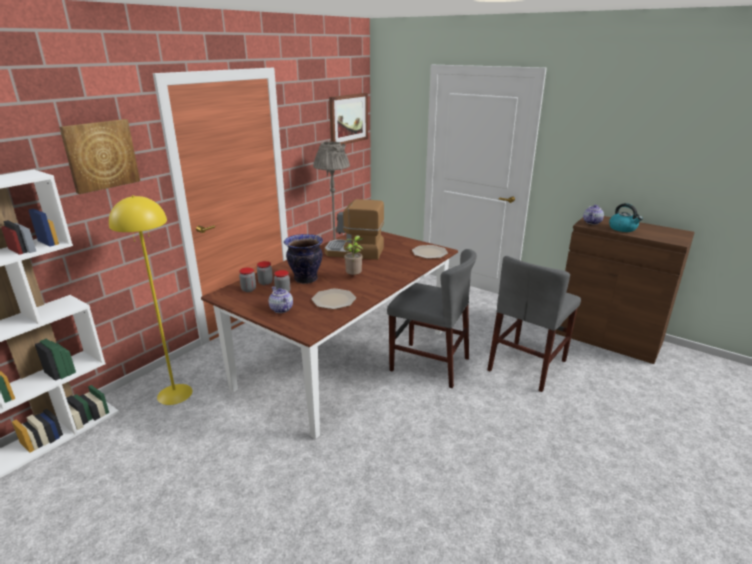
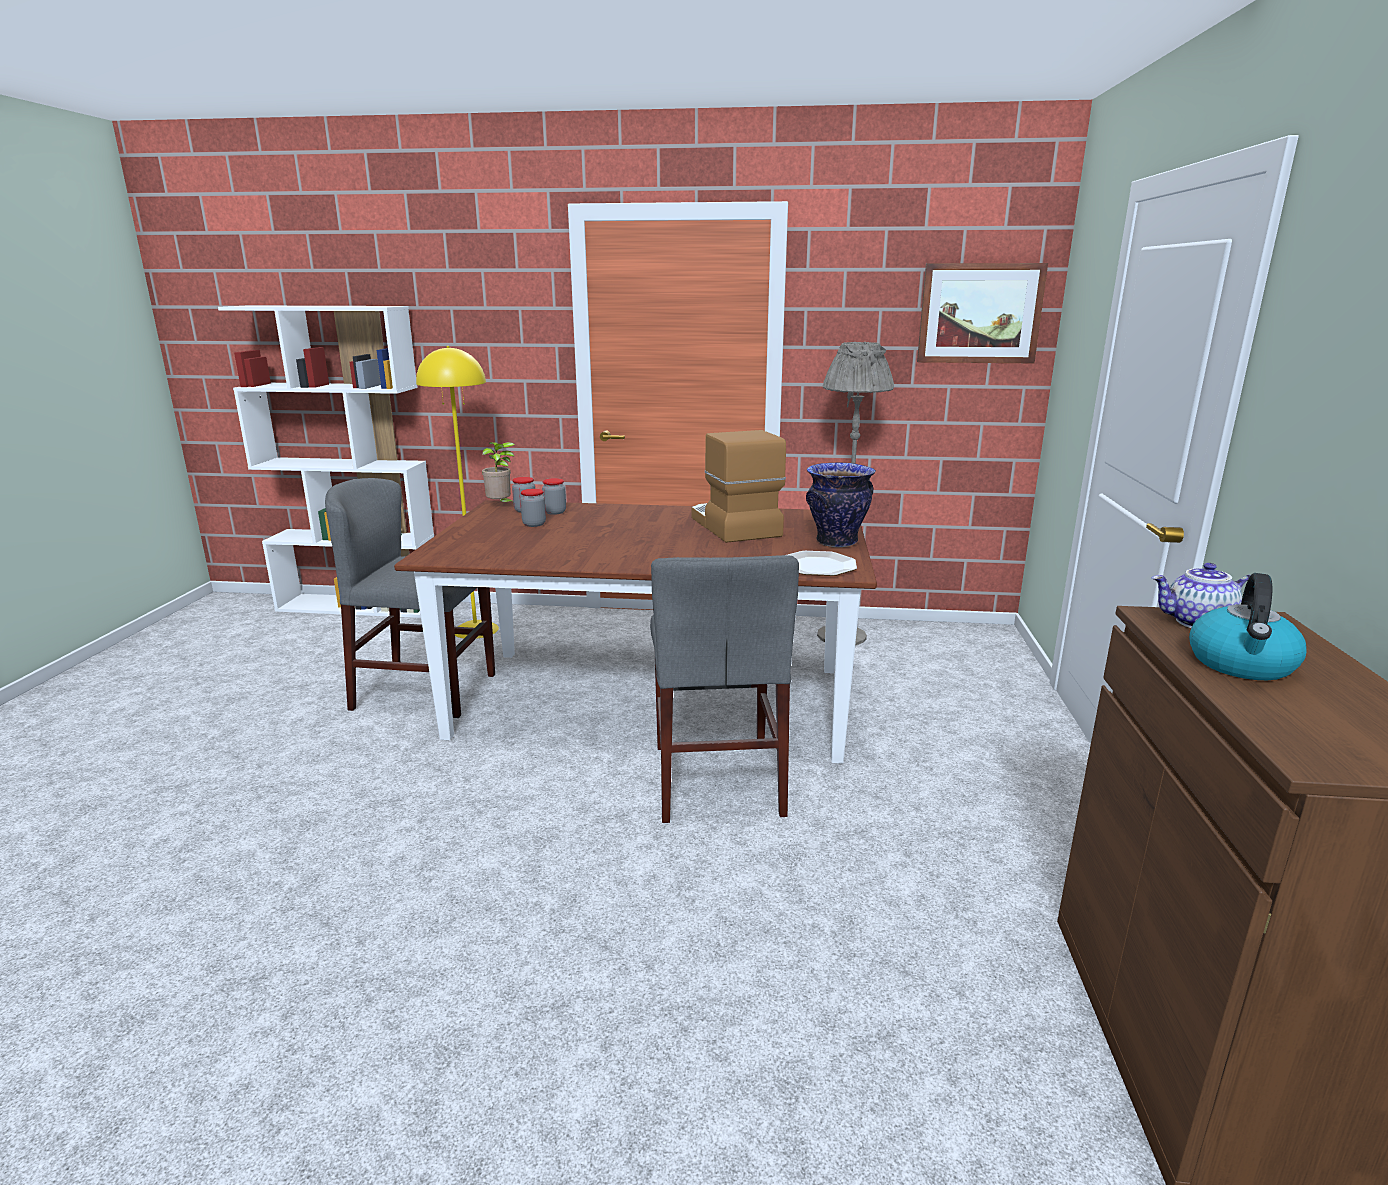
camera: 60 degrees right, 5 degrees down
picture [59,119,140,194] -> none
teapot [269,286,293,313] -> none
vase [284,234,323,284] -> vase moved to [806,463,876,547]
plate [311,288,356,309] -> none
potted plant [344,236,363,275] -> potted plant moved to [482,442,515,502]
grey chair [487,256,581,392] -> grey chair moved to [325,478,495,718]

